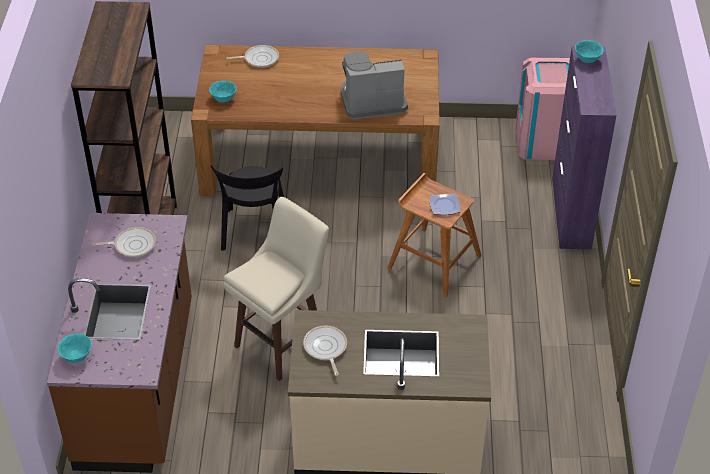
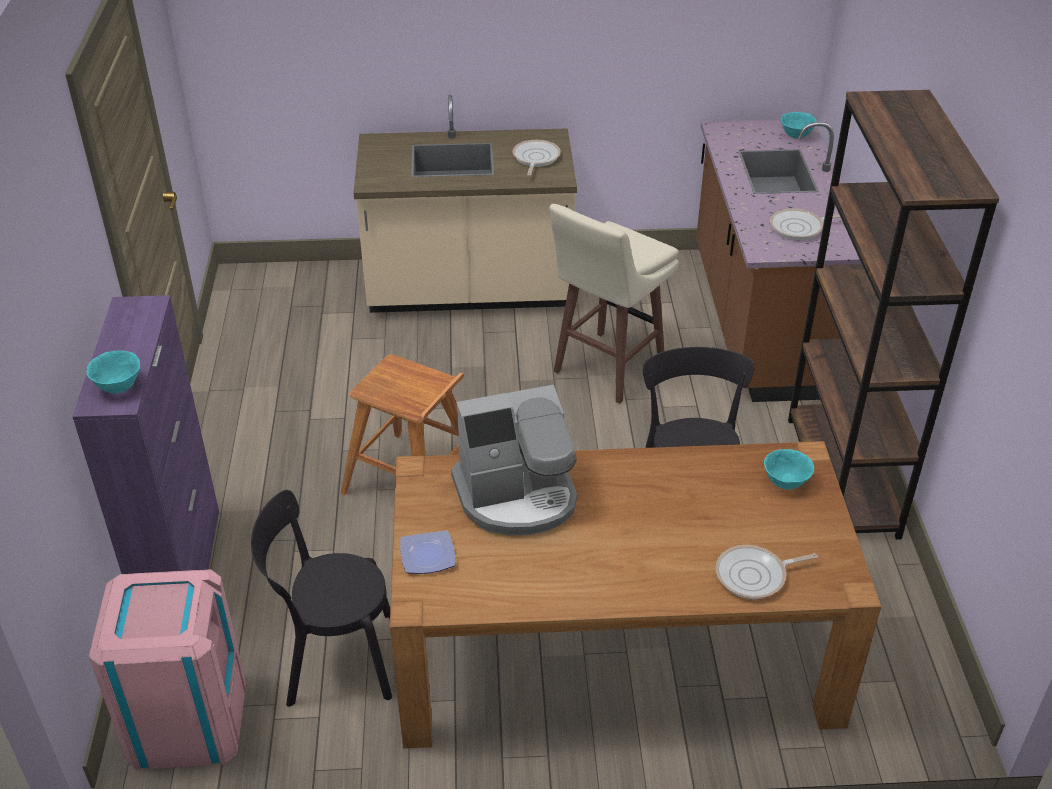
camera: 175 degrees right, 5 degrees down
frying pan [303,326,347,376] -> frying pan turned 150 degrees counterclockwise [513,140,561,176]
plate [430,194,460,215] -> plate moved to [400,530,455,574]
none -> black chair [251,490,392,707]

